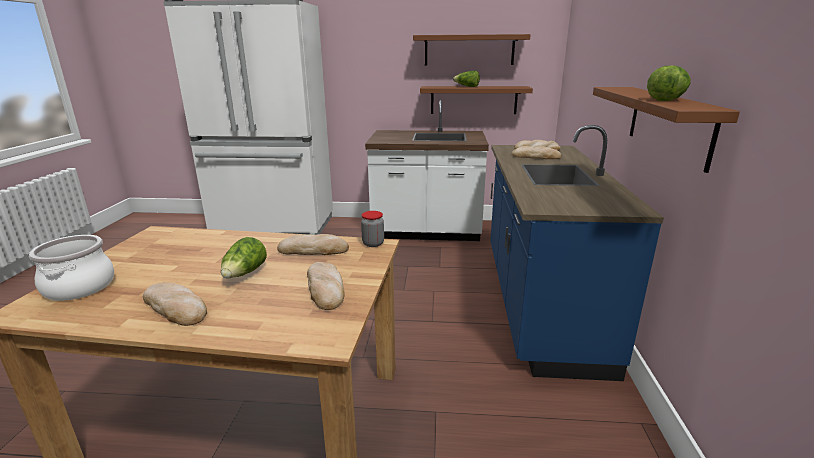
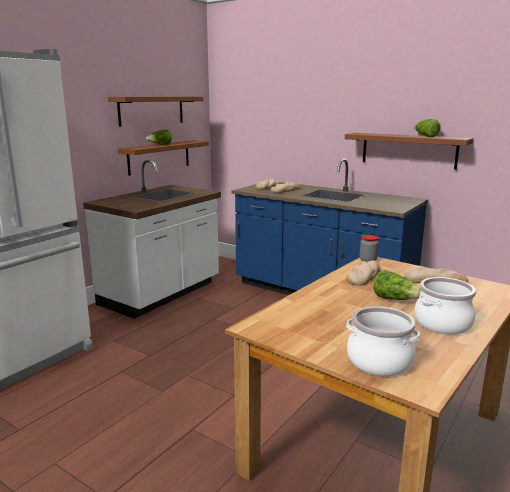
camera: 60 degrees left, 5 degrees down
bread [143,282,207,326] -> cooking pot [414,277,476,334]

